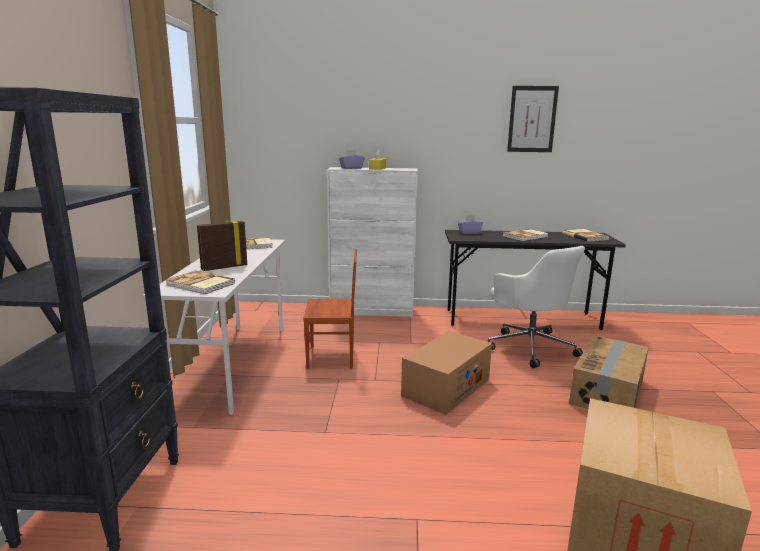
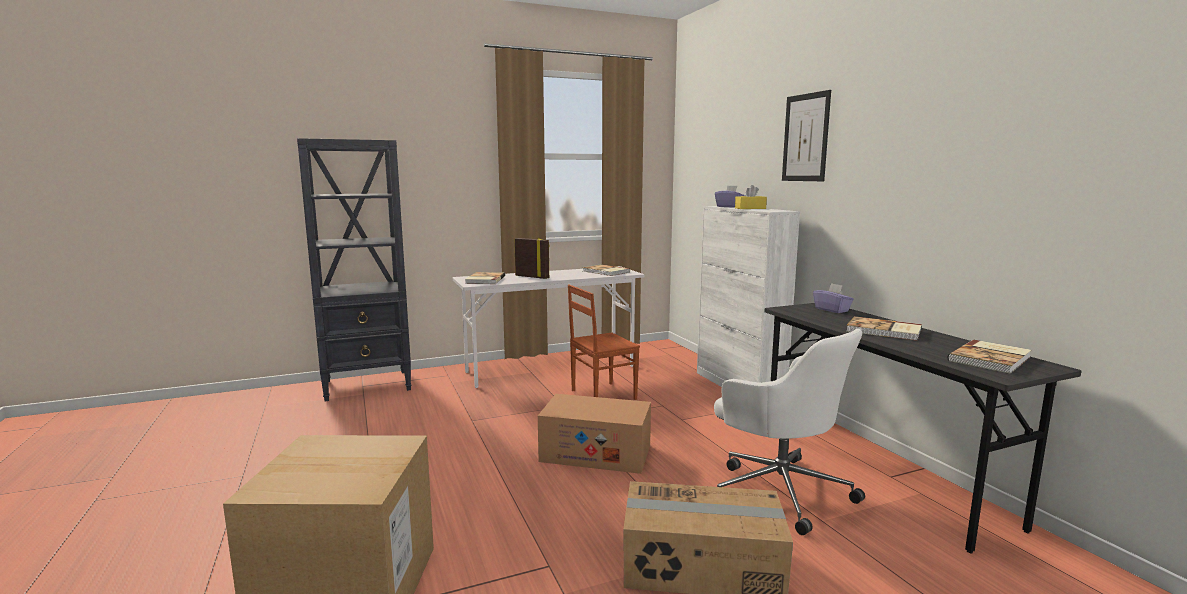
camera: 65 degrees right, 5 degrees down
brown chair [303,249,357,369] -> brown chair turned 90 degrees clockwise [568,285,640,400]
white office chair [488,246,585,368] -> white office chair turned 75 degrees counterclockwise [714,328,865,535]
picture [507,86,559,152] -> picture moved to [782,90,831,181]

